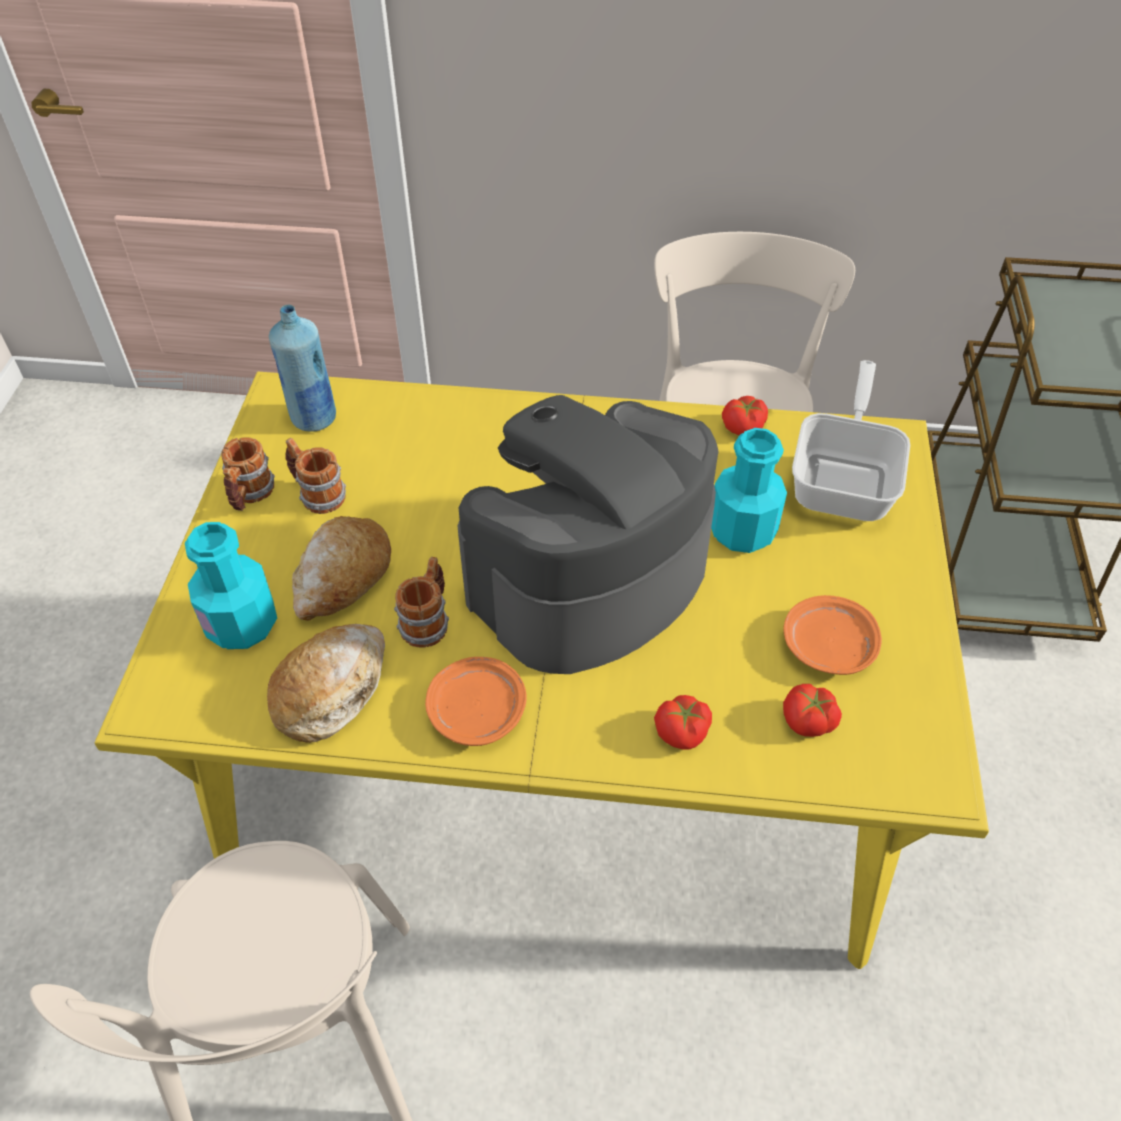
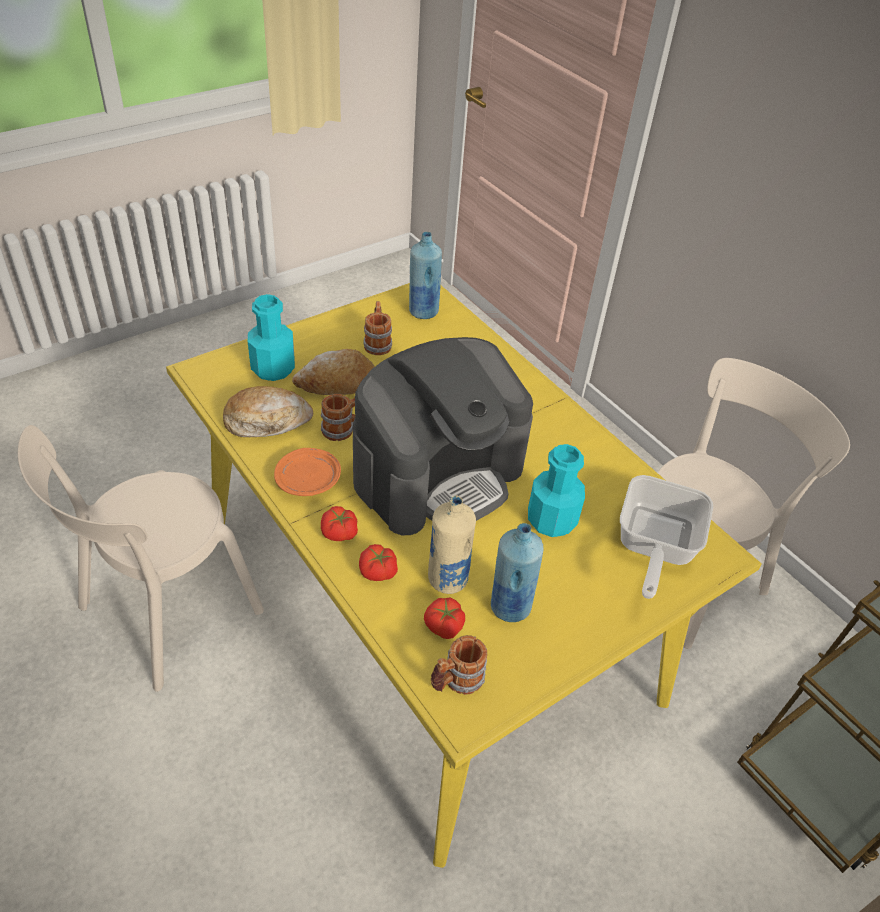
camera: 45 degrees right, 5 degrees down
mug [221,437,275,511] -> mug moved to [431,635,488,695]
coffee machine [457,395,718,674] -> coffee machine turned 135 degrees clockwise [353,337,533,535]
tomato [722,396,768,435] -> tomato moved to [321,506,358,541]
orange plate [784,595,882,675] -> blue bottle [491,523,544,622]
frying pan [792,360,910,521] -> frying pan turned 135 degrees clockwise [620,475,713,599]
none -> beige bottle [428,495,476,594]

